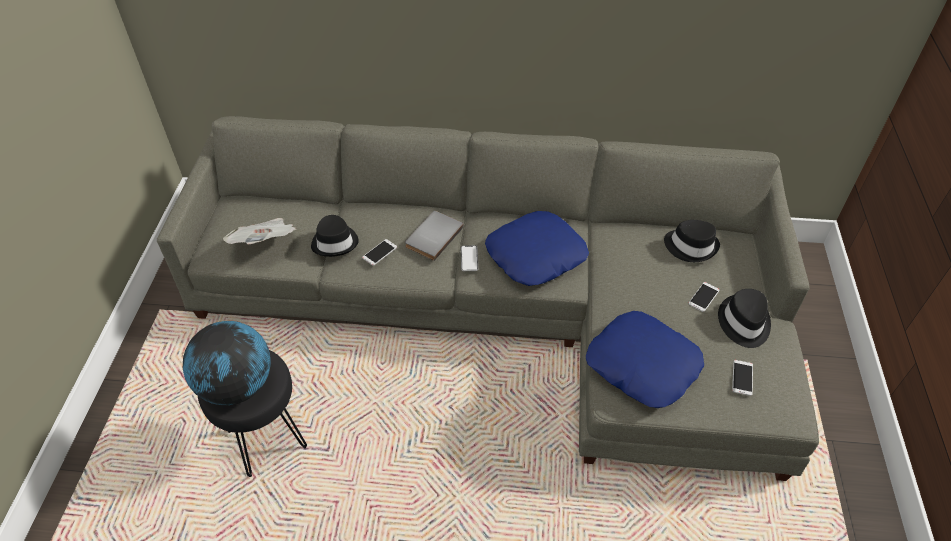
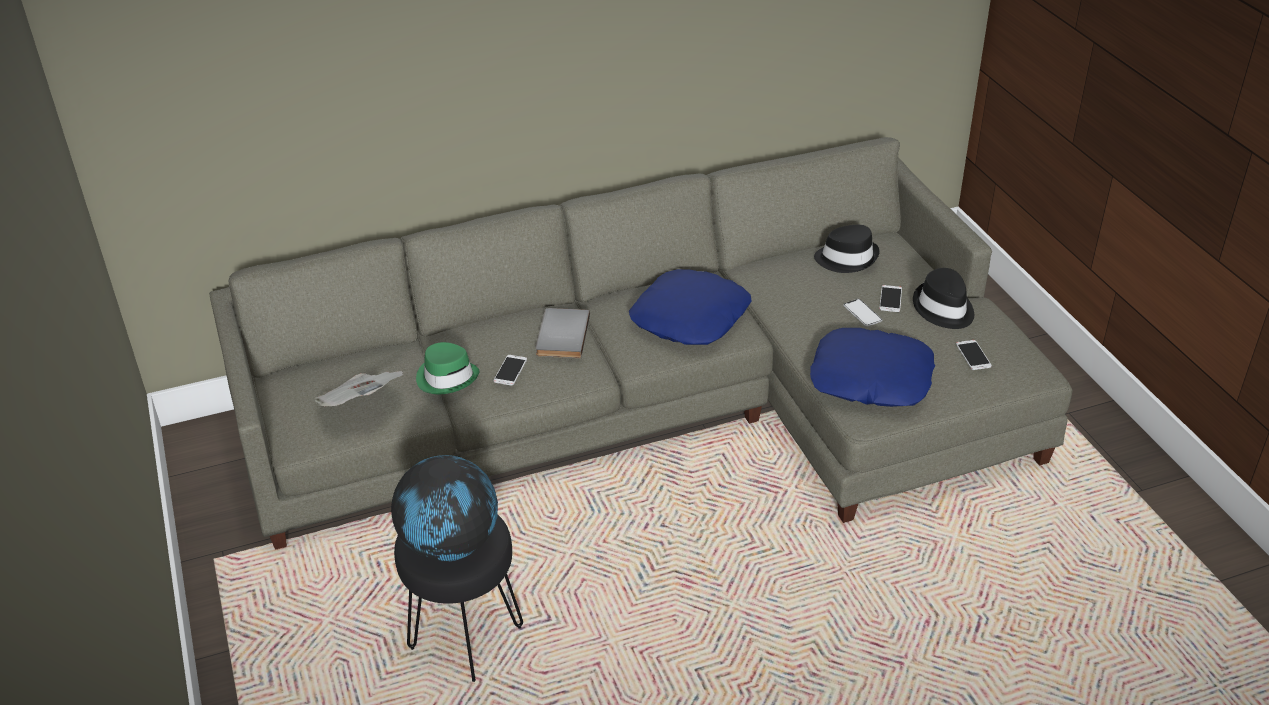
camera: 25 degrees left, 10 degrees down
black hat [311,215,359,257] -> green hat [416,342,479,394]
phone [461,245,478,271] -> phone moved to [843,299,882,327]

